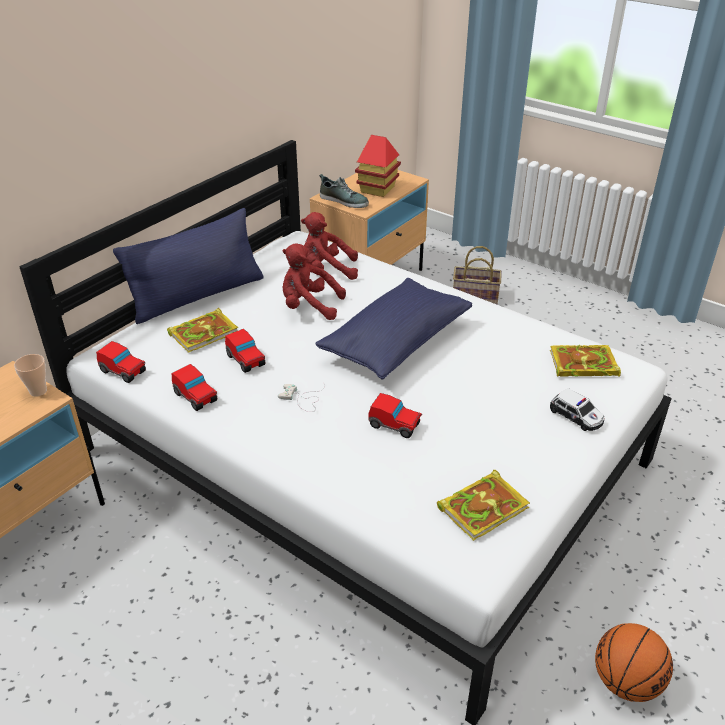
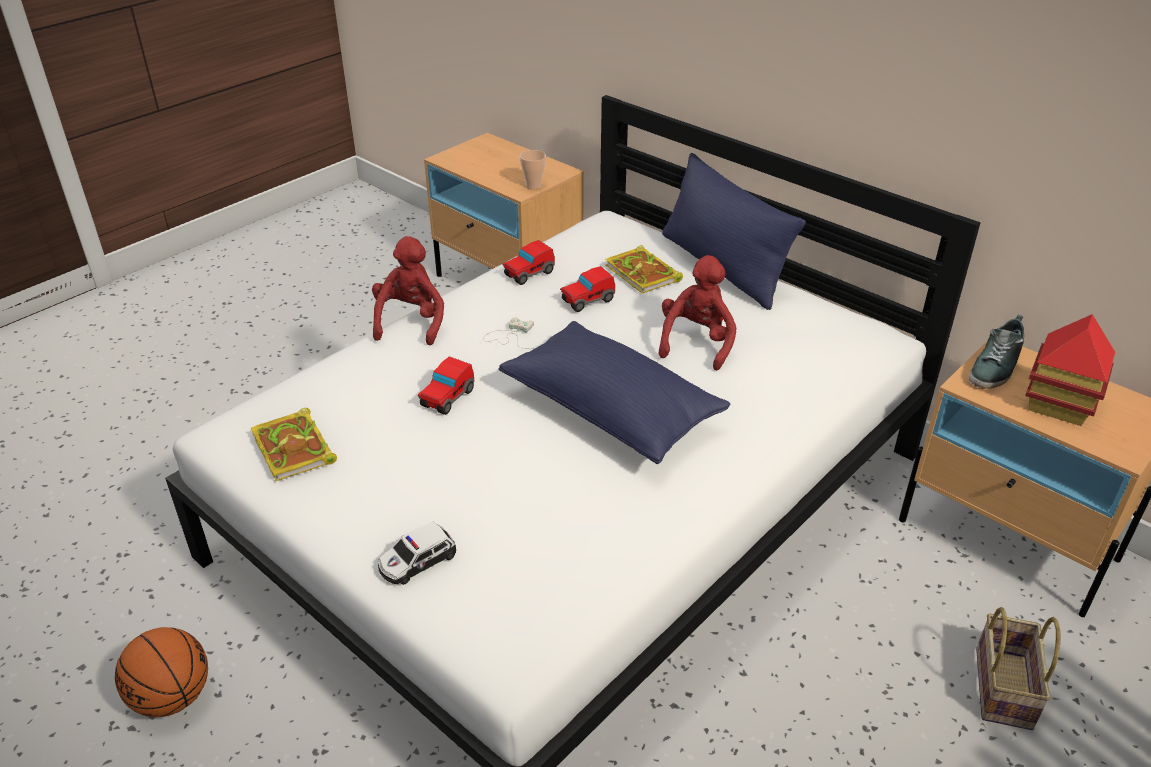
camera: 95 degrees right, 0 degrees up
toy car [96,341,146,383] -> none
red plush toy [301,212,358,280] -> red plush toy moved to [372,236,444,345]
book [550,345,621,377] -> none

